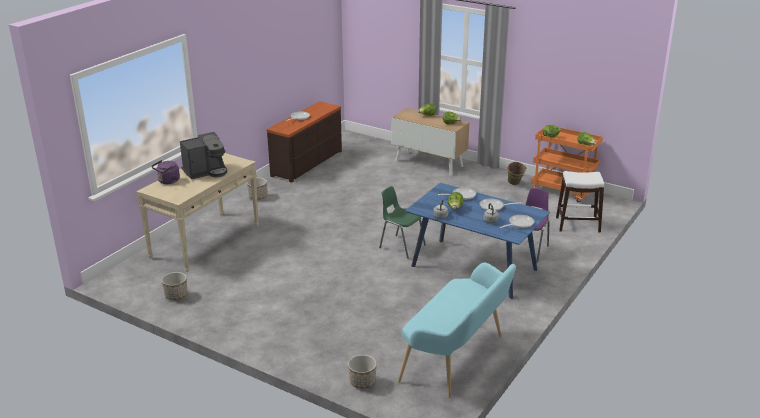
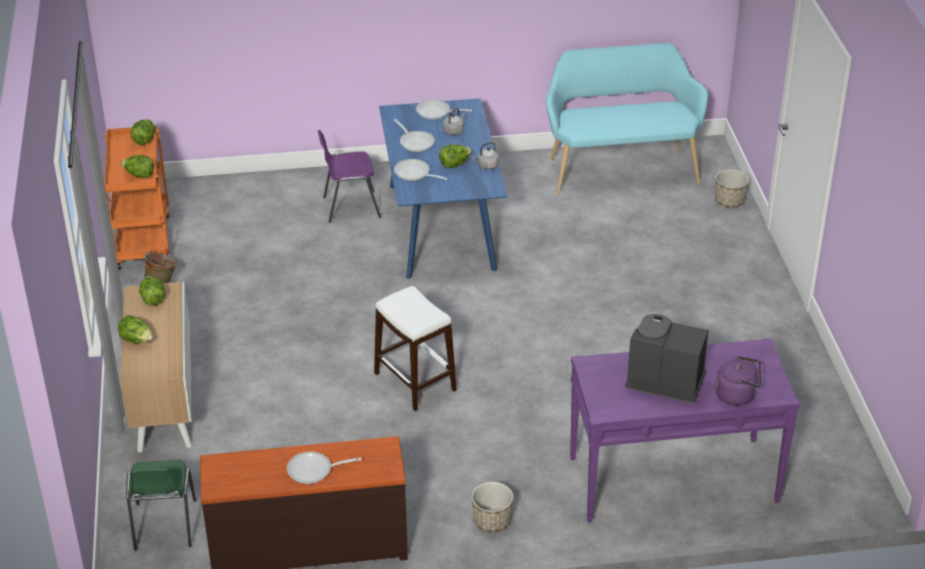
camera: 130 degrees left, 10 degrees up
beige console table [136,153,259,272] -> purple console table [570,338,800,523]
planter [161,272,188,300] -> none
green chair [379,186,426,259] -> green chair moved to [126,460,196,551]
white stool [556,171,604,232] -> white stool moved to [374,286,457,411]

